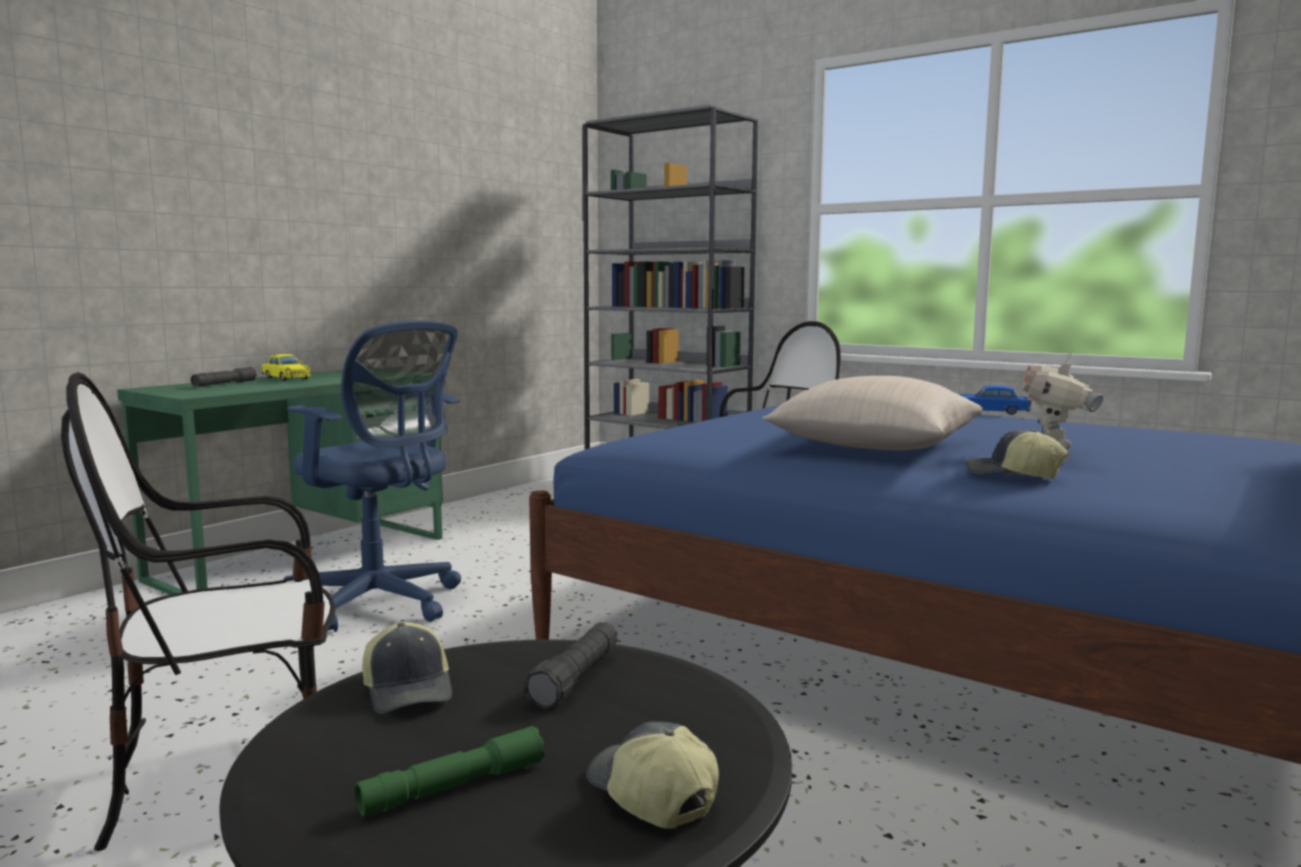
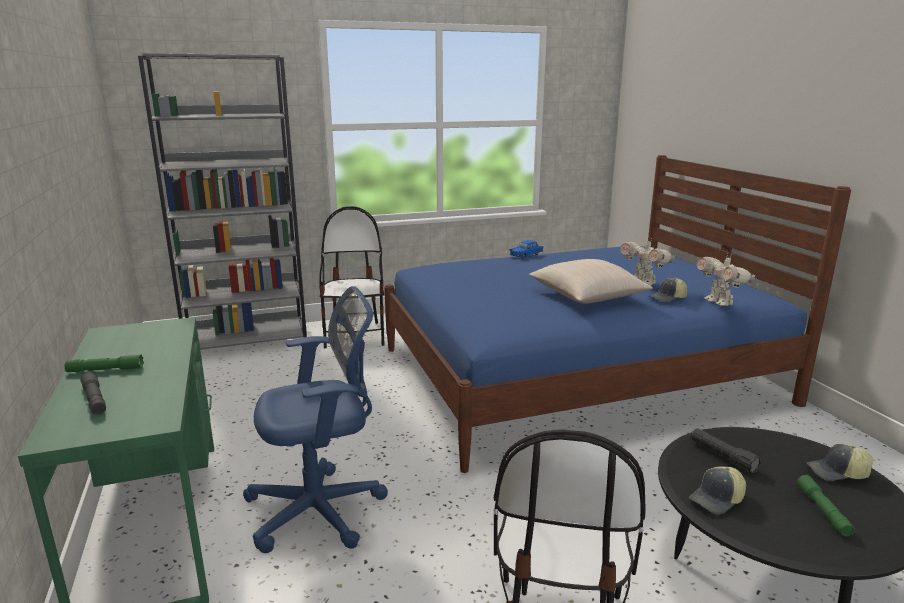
camera: 55 degrees left, 10 degrees up
yellow toy car [262,354,311,381] -> green flashlight [65,355,144,372]
cap [362,622,452,714] -> cap turned 135 degrees clockwise [689,466,746,514]
none -> toy robot [697,254,755,306]

